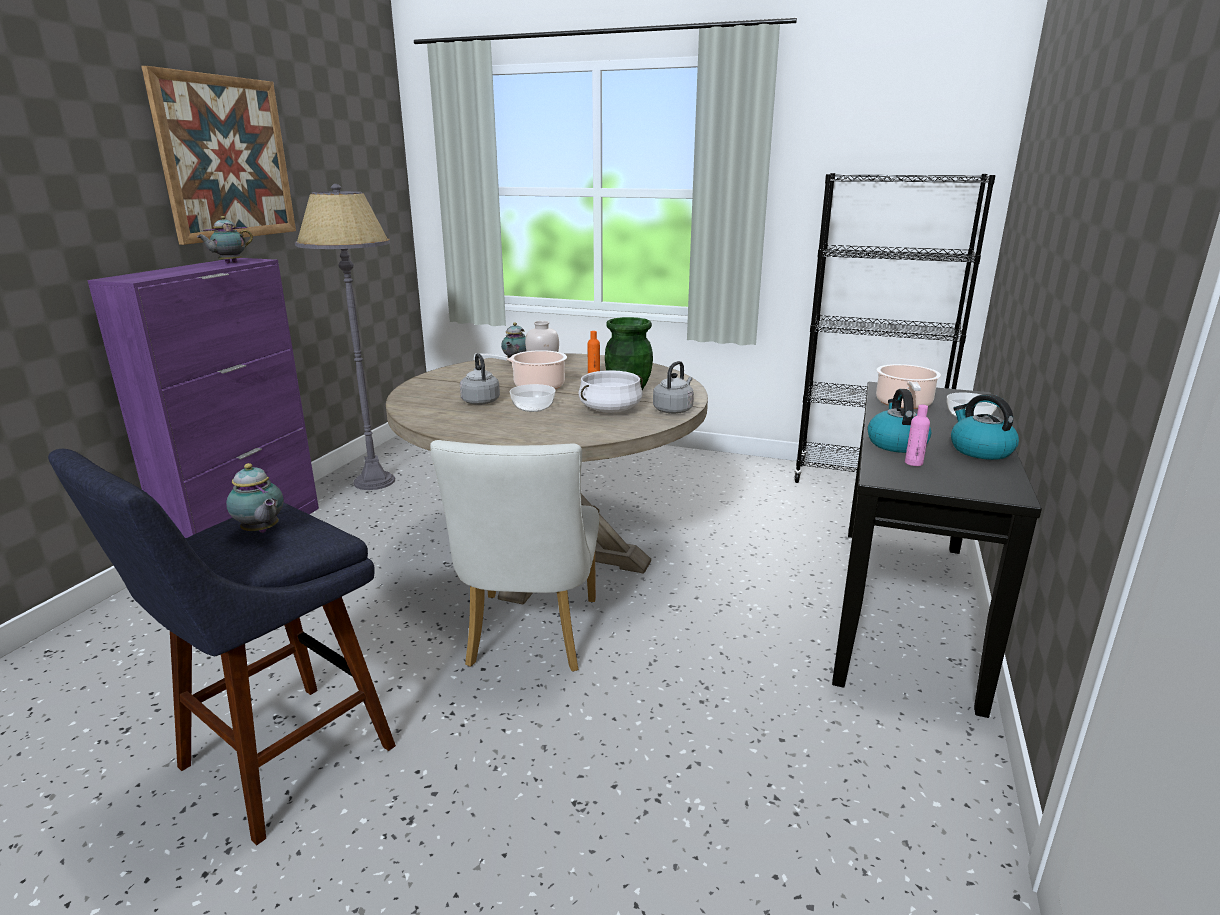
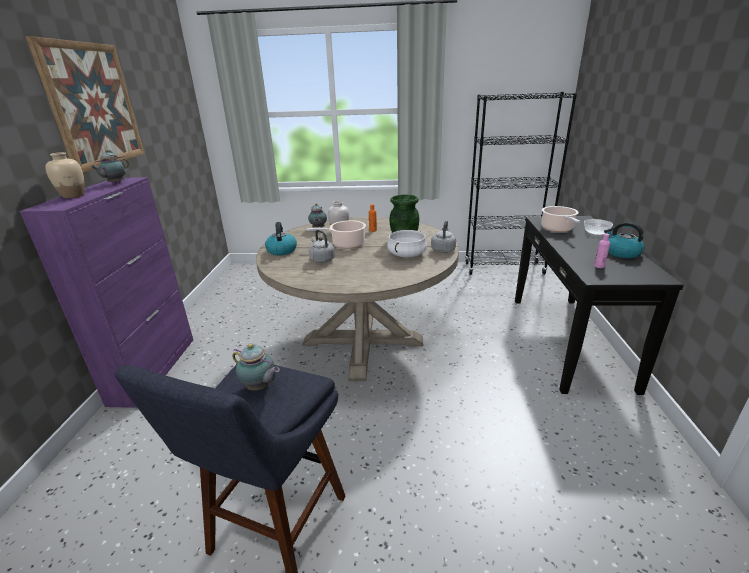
camera: 15 degrees left, 5 degrees up
grey floor lamp [295,184,395,490] -> none
white chair [430,440,599,672] -> none
bowl [510,384,556,412] -> none
kettle [867,389,931,453] -> kettle moved to [265,222,297,255]
none -> beige vase [45,152,85,198]

